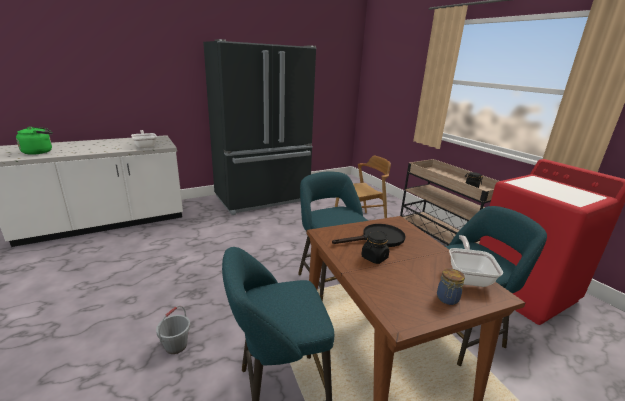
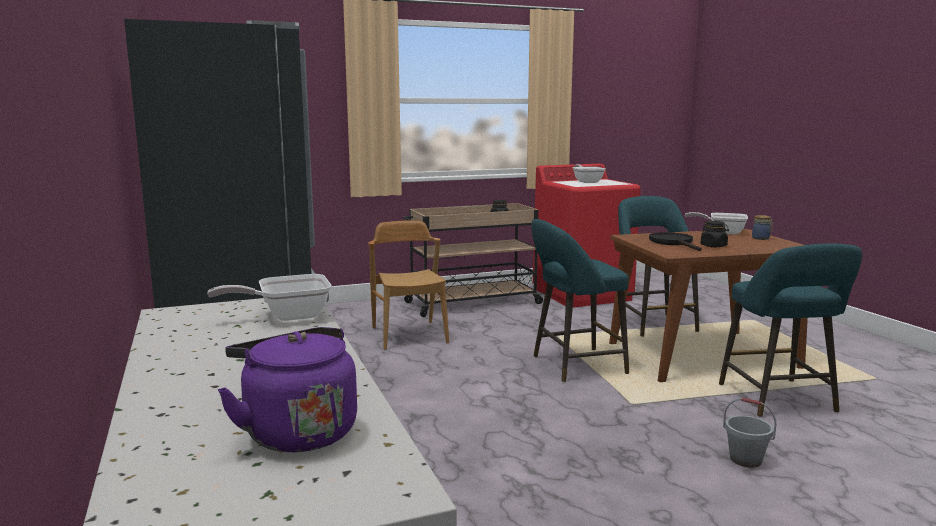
camera: 80 degrees left, 10 degrees down
green kettle [16,127,52,155] -> purple kettle [218,327,357,452]
none -> frying pan [572,164,606,183]

